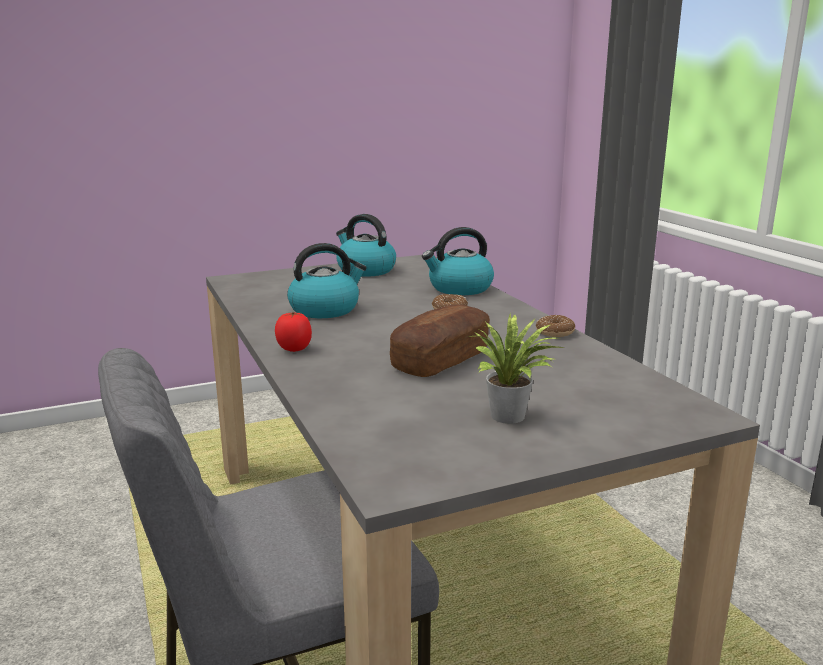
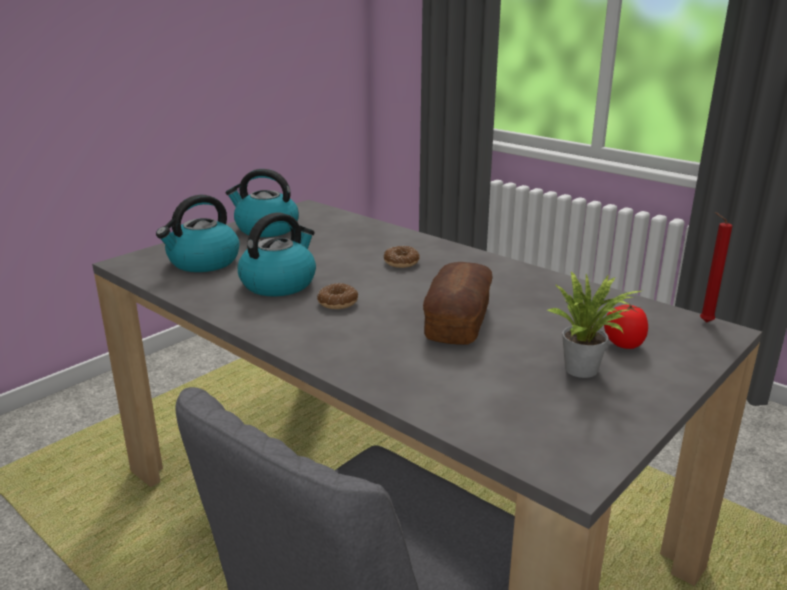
camera: 25 degrees left, 5 degrees up
tomato [275,312,312,352] -> tomato moved to [604,305,648,349]
kettle [422,227,494,295] -> kettle moved to [156,195,240,272]
donut [536,315,575,337] -> donut moved to [317,283,358,309]
none -> red candle [700,212,732,323]

